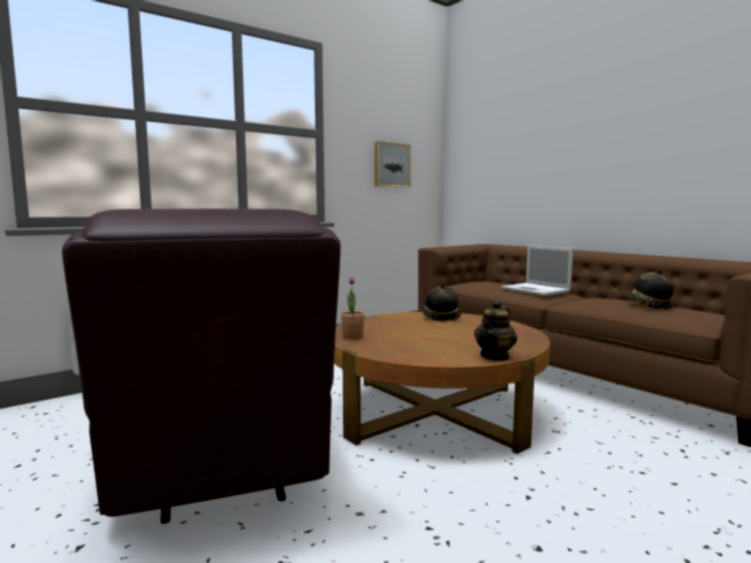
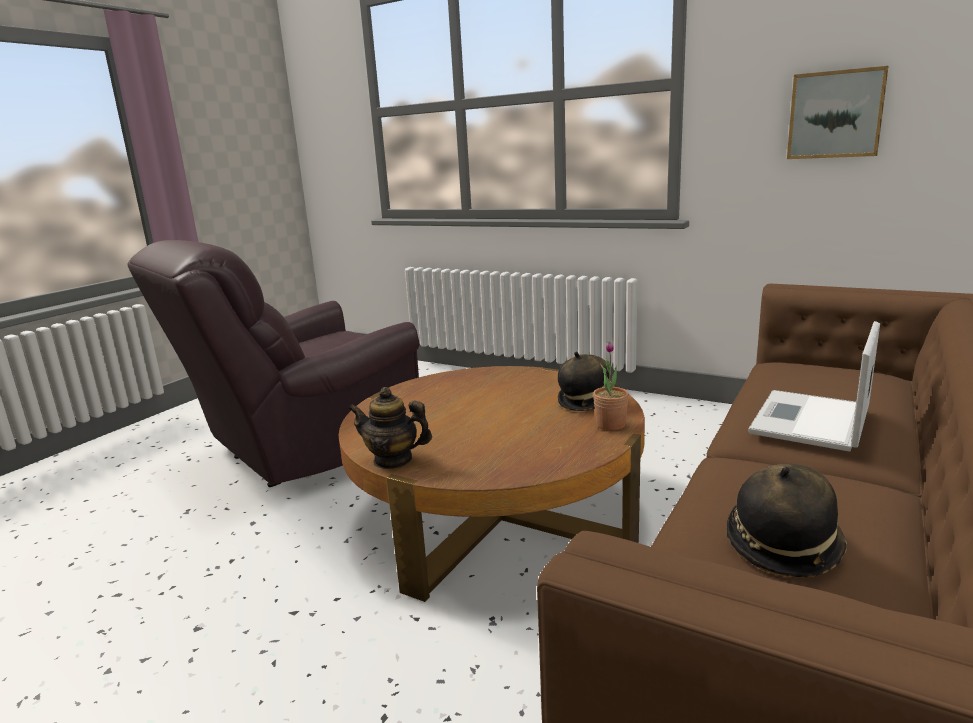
camera: 70 degrees right, 10 degrees up
potted plant [341,277,365,339] -> potted plant moved to [593,341,629,431]

